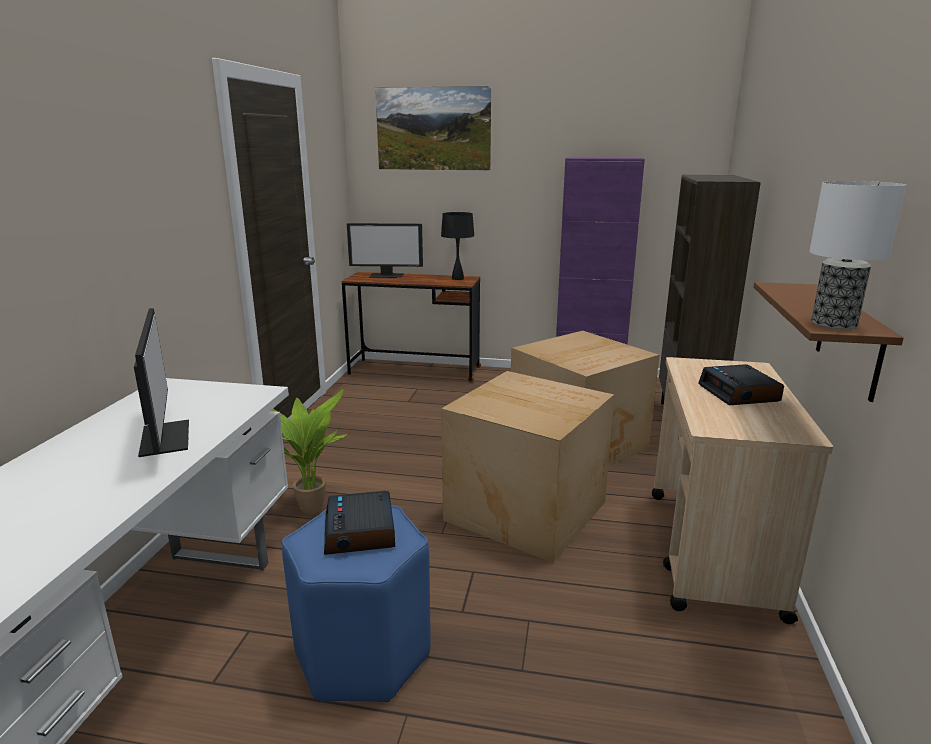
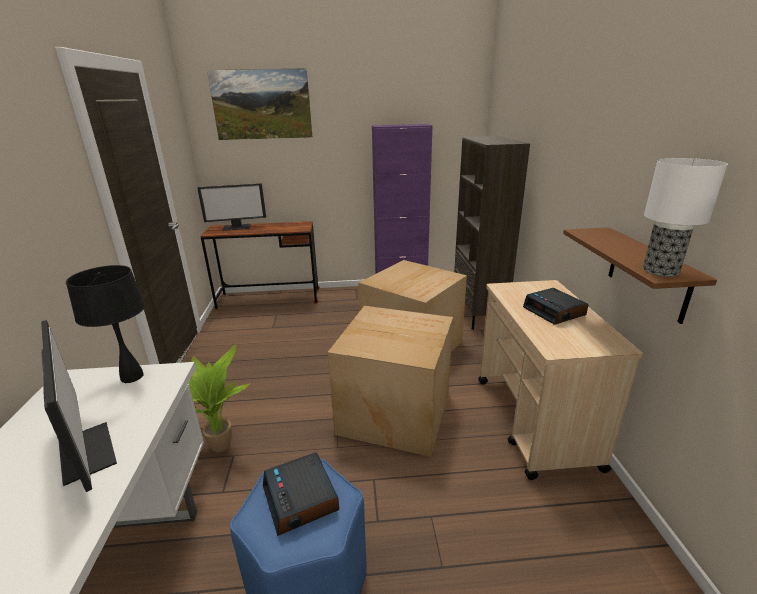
camera: 15 degrees left, 5 degrees up
black table lamp [441,212,474,280] -> black table lamp moved to [66,265,145,383]

